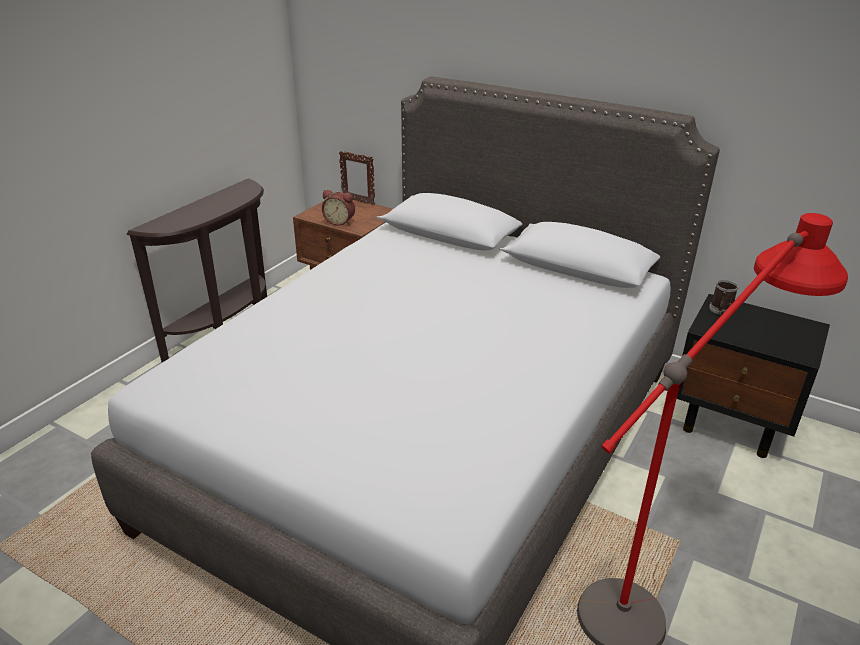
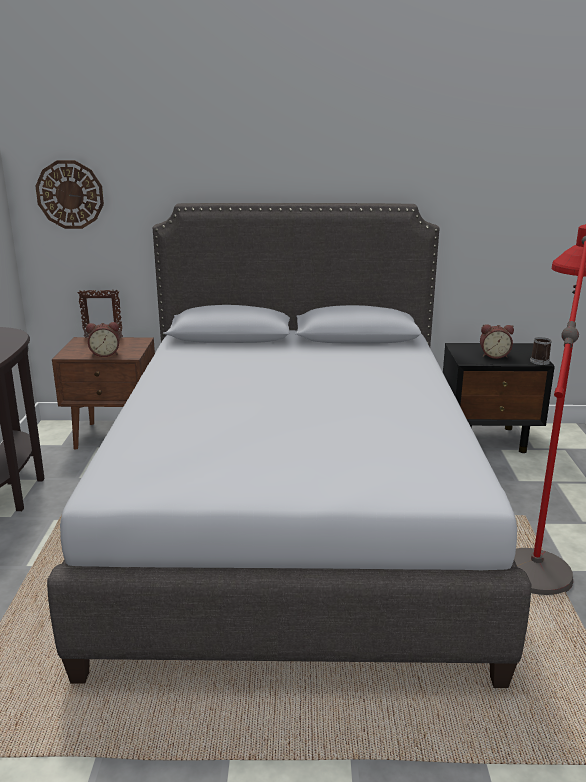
camera: 30 degrees left, 10 degrees down
mug [709,280,738,315] -> mug moved to [530,337,552,365]
none -> wall clock [35,160,104,229]
none -> alarm clock [480,324,514,359]

